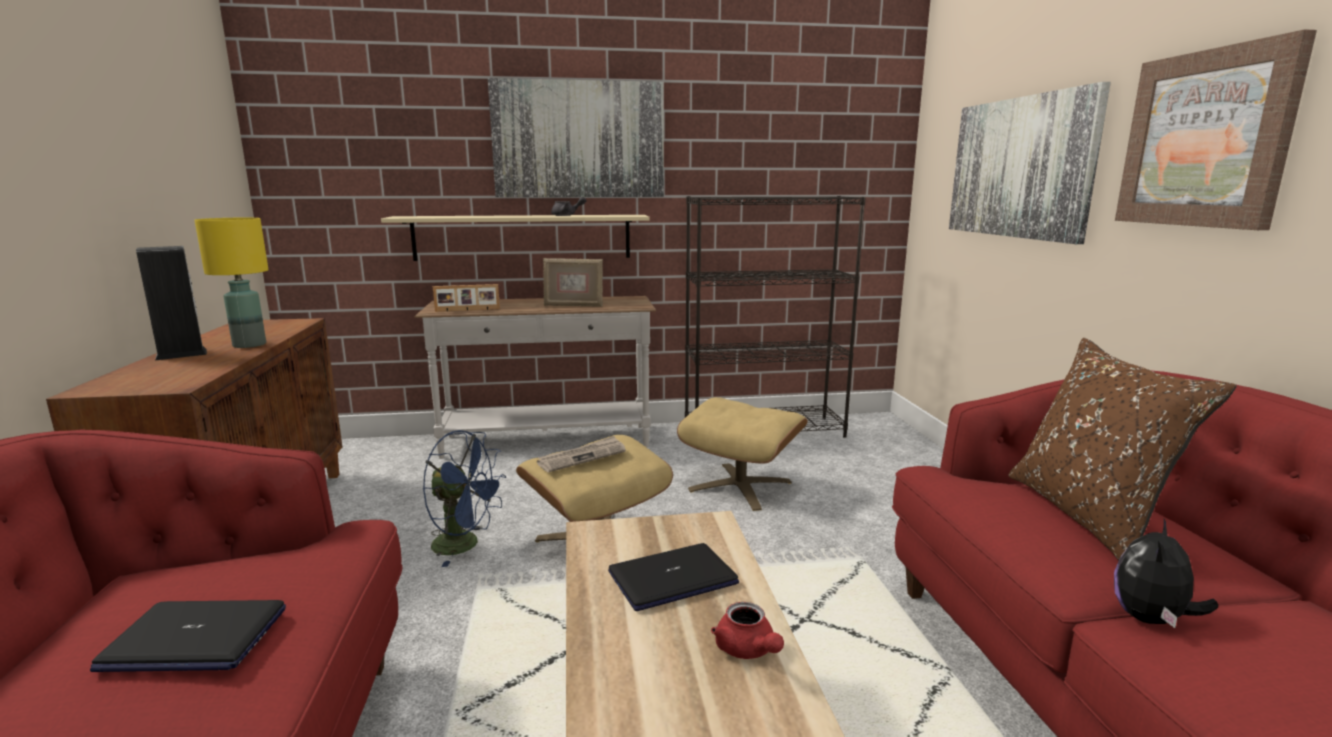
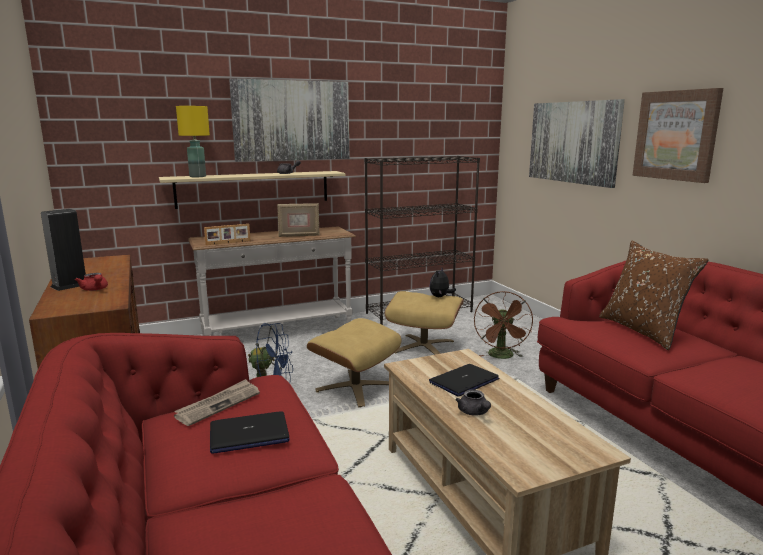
camera: 15 degrees left, 0 degrees up
yellow table lamp [195,218,269,348] -> yellow table lamp moved to [176,106,210,177]
newspaper [537,436,626,472] -> newspaper moved to [174,379,260,426]
red teapot [711,602,784,659] -> red teapot moved to [75,273,108,291]
plush toy [1114,519,1218,628] -> plush toy moved to [430,268,456,297]
none -> grey teapot [456,390,491,415]
none -> brown fan [474,291,533,359]

